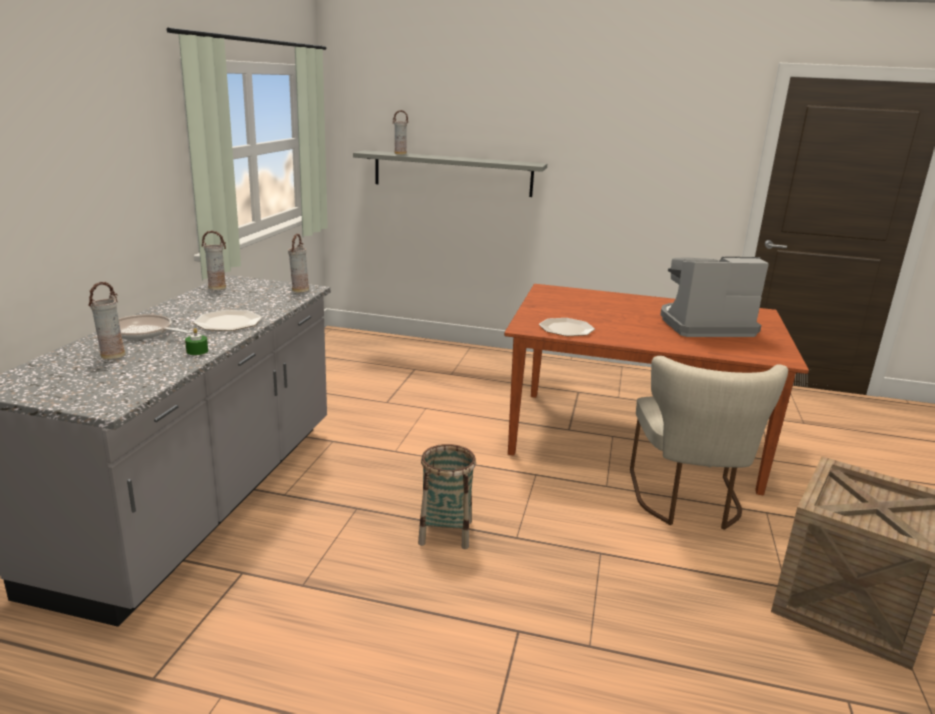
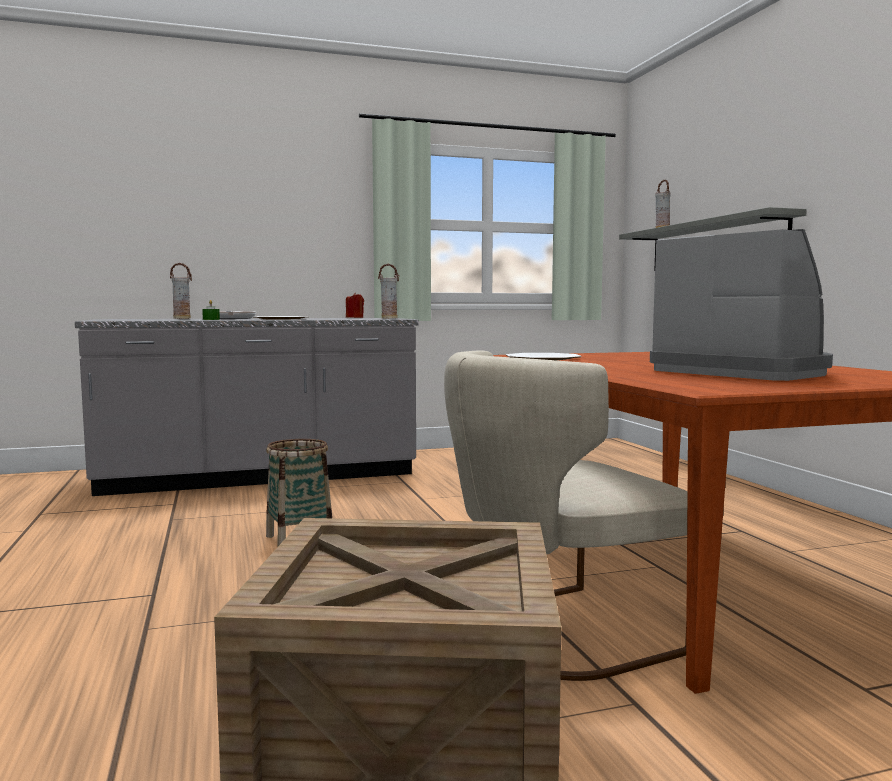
camera: 60 degrees right, 15 degrees down
vase [202,231,226,290] -> red candle [346,293,364,318]

